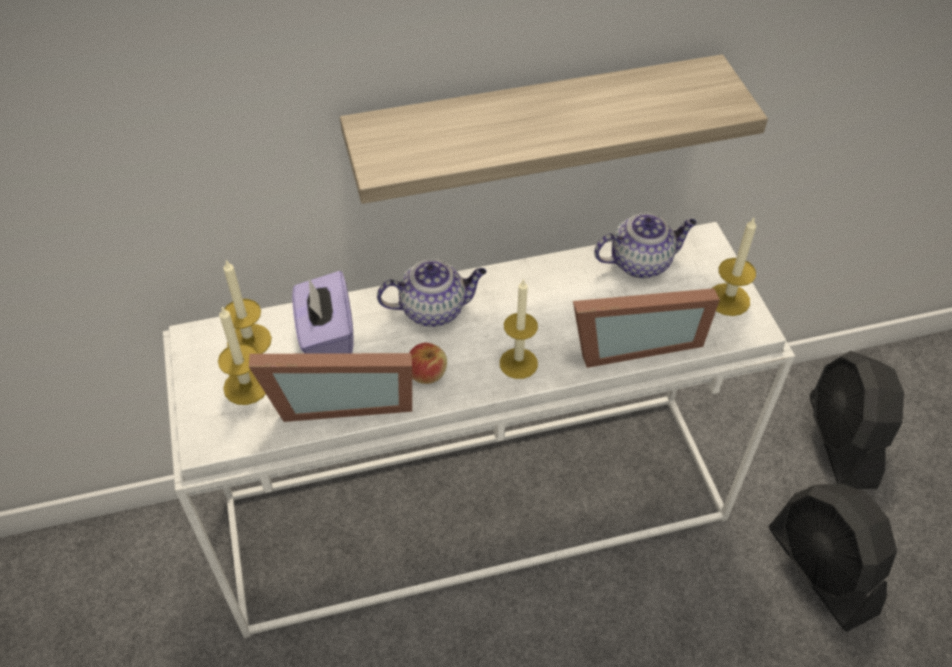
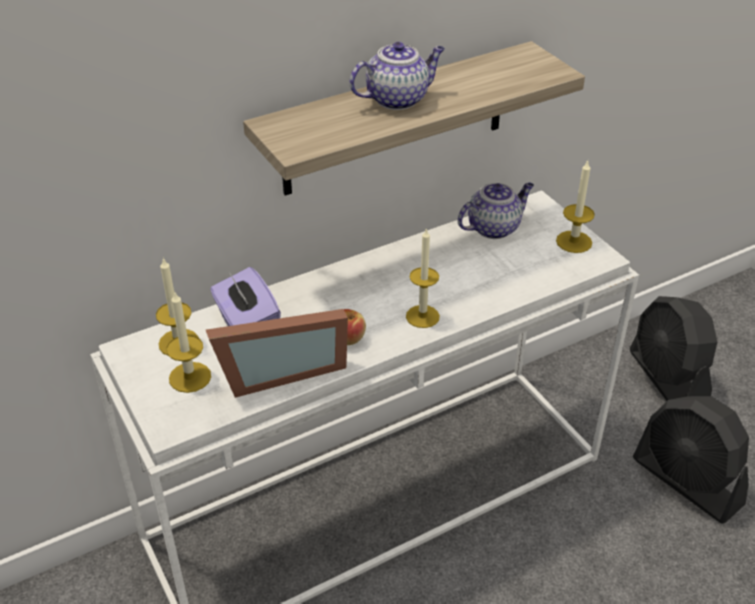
camera: 15 degrees left, 10 degrees down
teapot [377,259,487,327] -> teapot moved to [349,42,445,110]
picture frame [573,288,720,368] -> none

